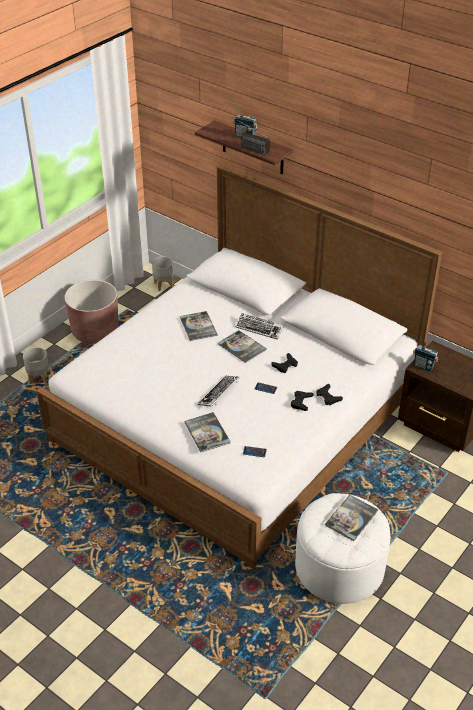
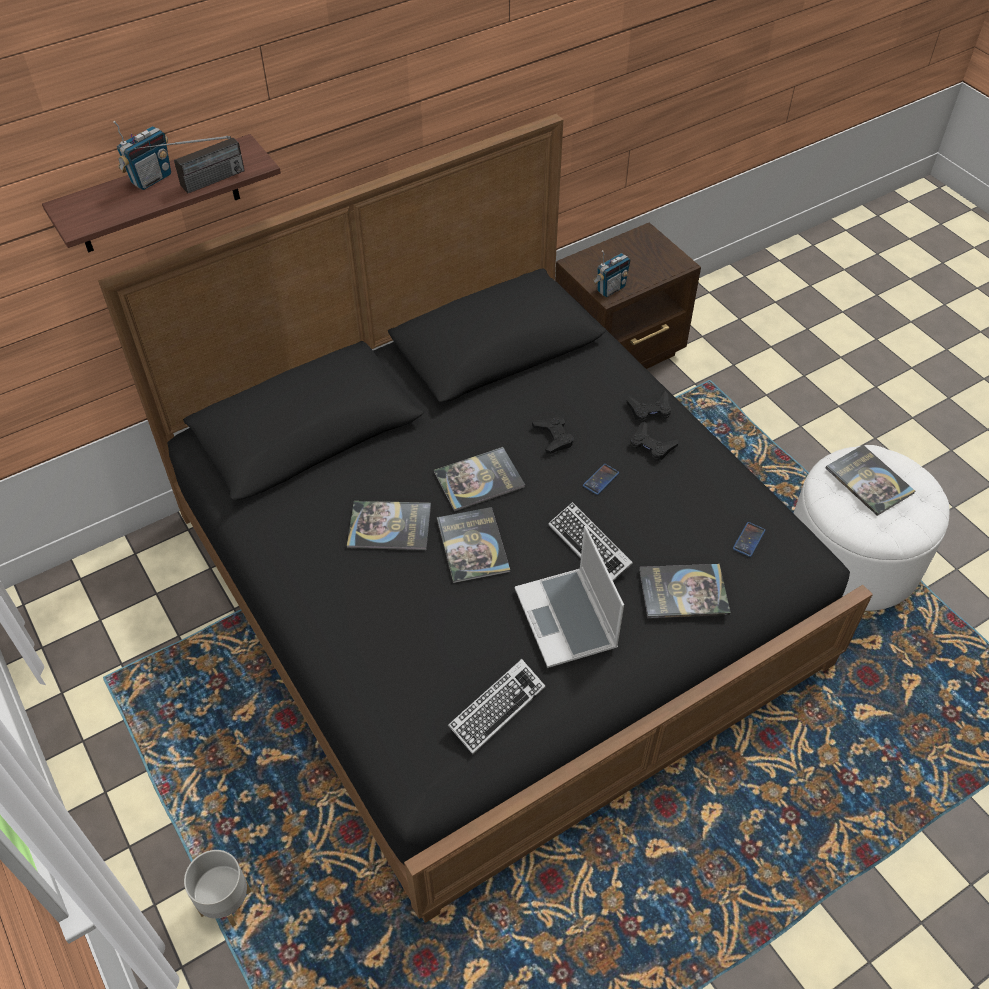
camera: 70 degrees left, 10 degrees up
white bed [36,165,442,569] -> black bed [98,114,873,923]
brown planter [64,280,118,344] -> none
grey planter [152,256,173,291] -> none
keyboard [236,313,284,340] -> keyboard moved to [448,659,545,754]
none -> book [437,507,510,583]
none -> laptop [515,526,624,668]

